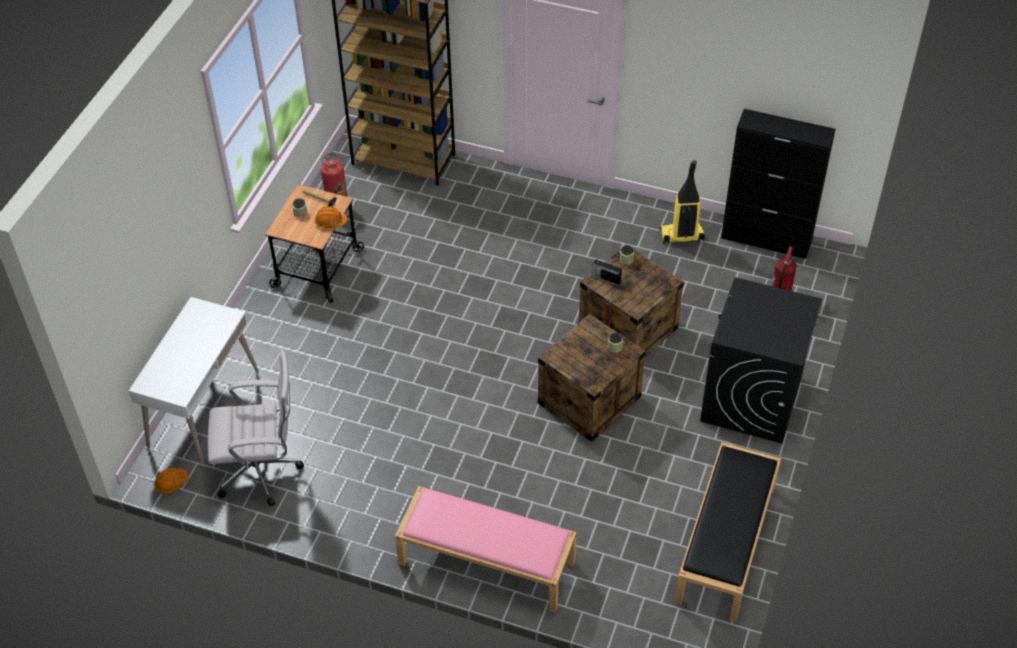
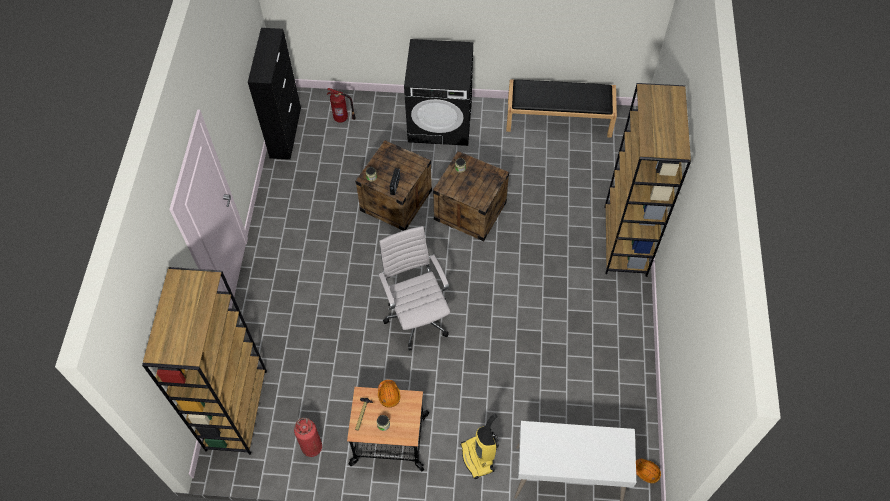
camera: 105 degrees left, 10 degrees up
white office chair [208,350,304,506] -> white office chair moved to [378,226,451,350]
pink bench [395,486,577,613] -> brown bookcase [605,83,691,277]
vacuum cleaner [660,160,705,244] -> vacuum cleaner moved to [461,413,499,479]

